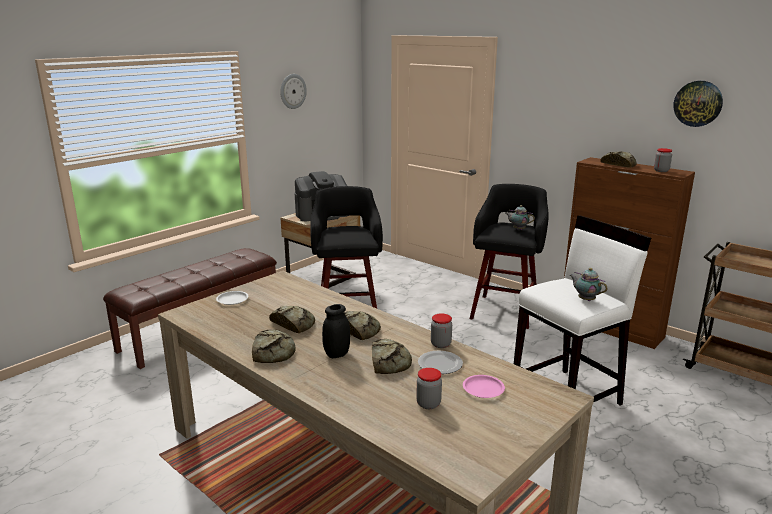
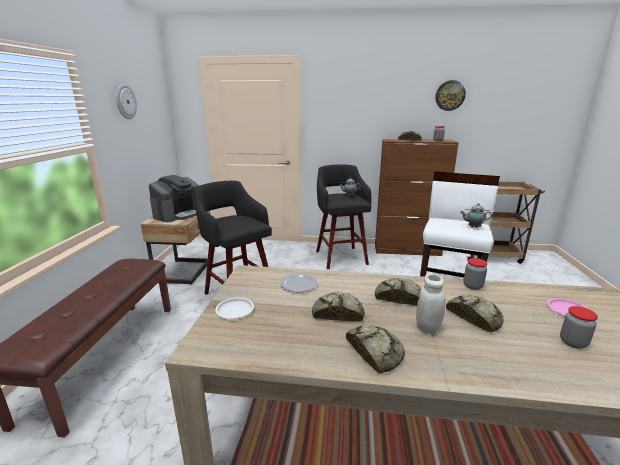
camera: 35 degrees left, 0 degrees up
black jar [322,304,350,358] -> white jar [416,274,446,334]
plate [418,351,463,374] -> plate moved to [280,273,318,293]

